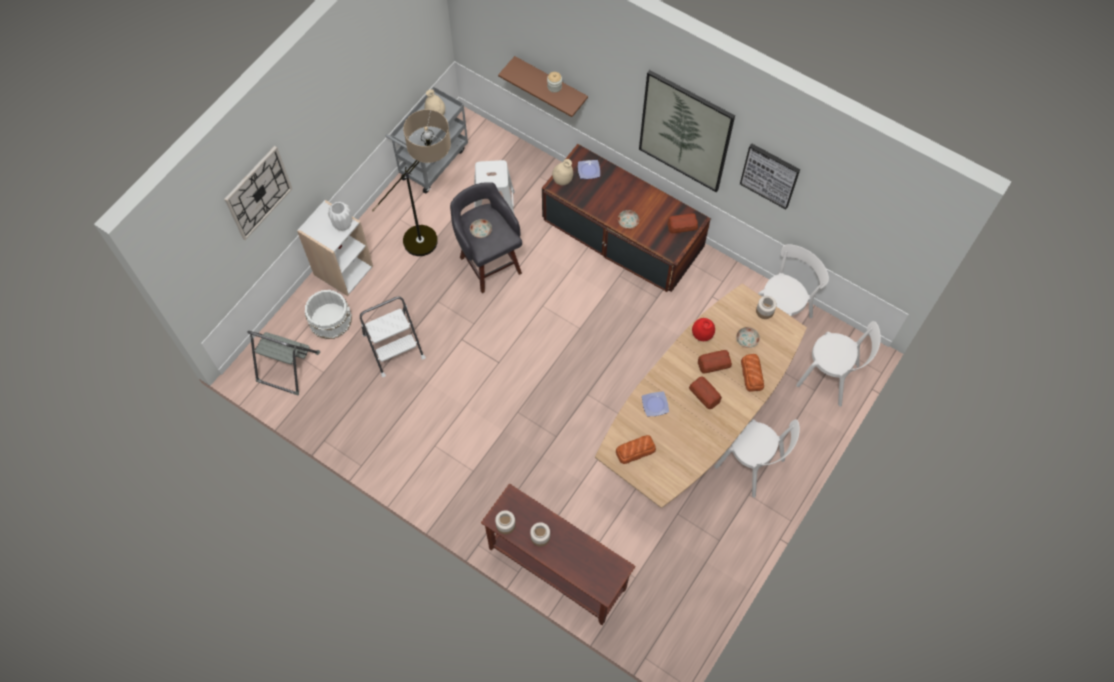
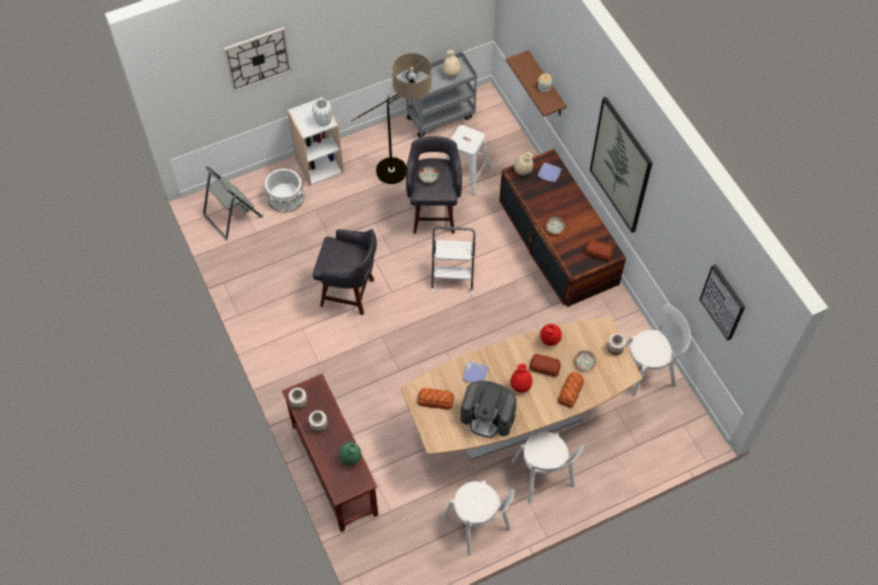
camera: 30 degrees right, 5 degrees down
white step ladder [360,296,426,377] -> white step ladder moved to [430,227,476,295]
bread [689,377,722,409] -> red vase [510,364,532,393]
picture [740,143,800,209] -> picture moved to [699,264,745,341]
white chair [796,321,881,407] -> white chair moved to [443,480,514,556]
none -> grey stool [313,229,377,315]
none -> green vase [339,442,361,465]
none -> coffee machine [460,381,517,438]

